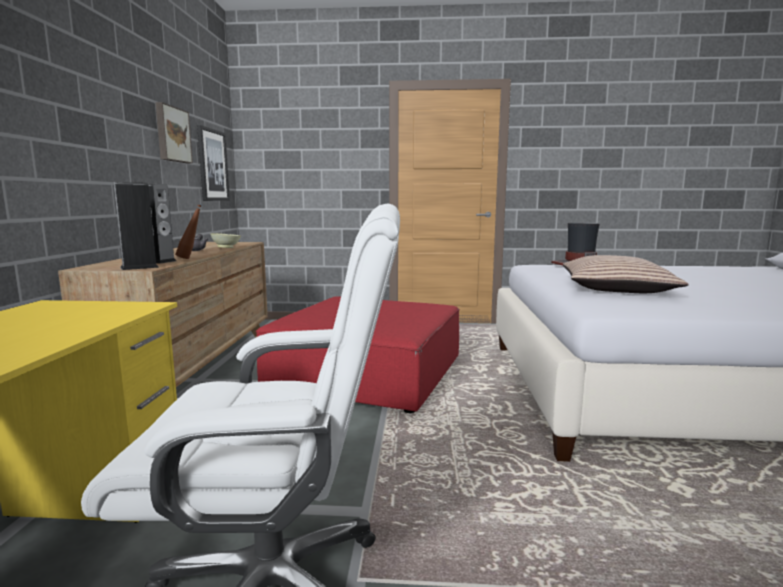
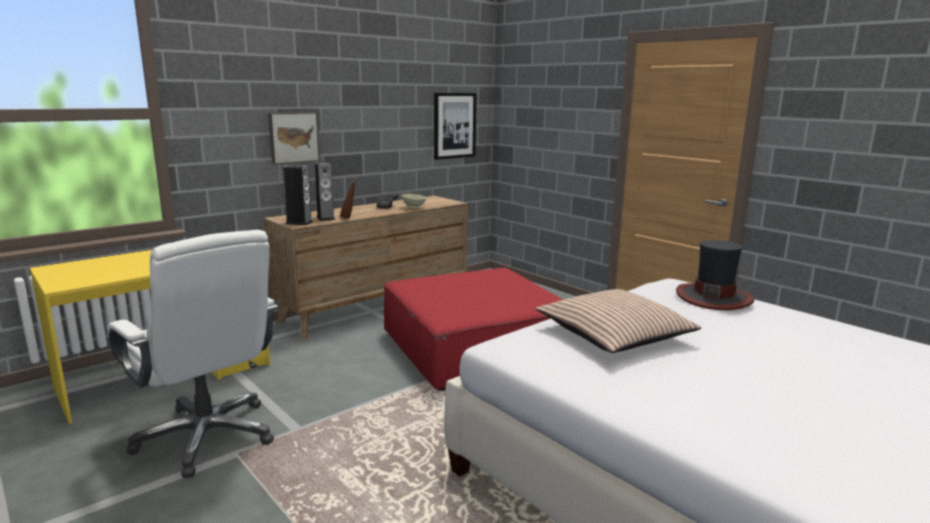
camera: 45 degrees right, 5 degrees up
picture [156,102,193,163] -> picture moved to [268,112,320,164]

